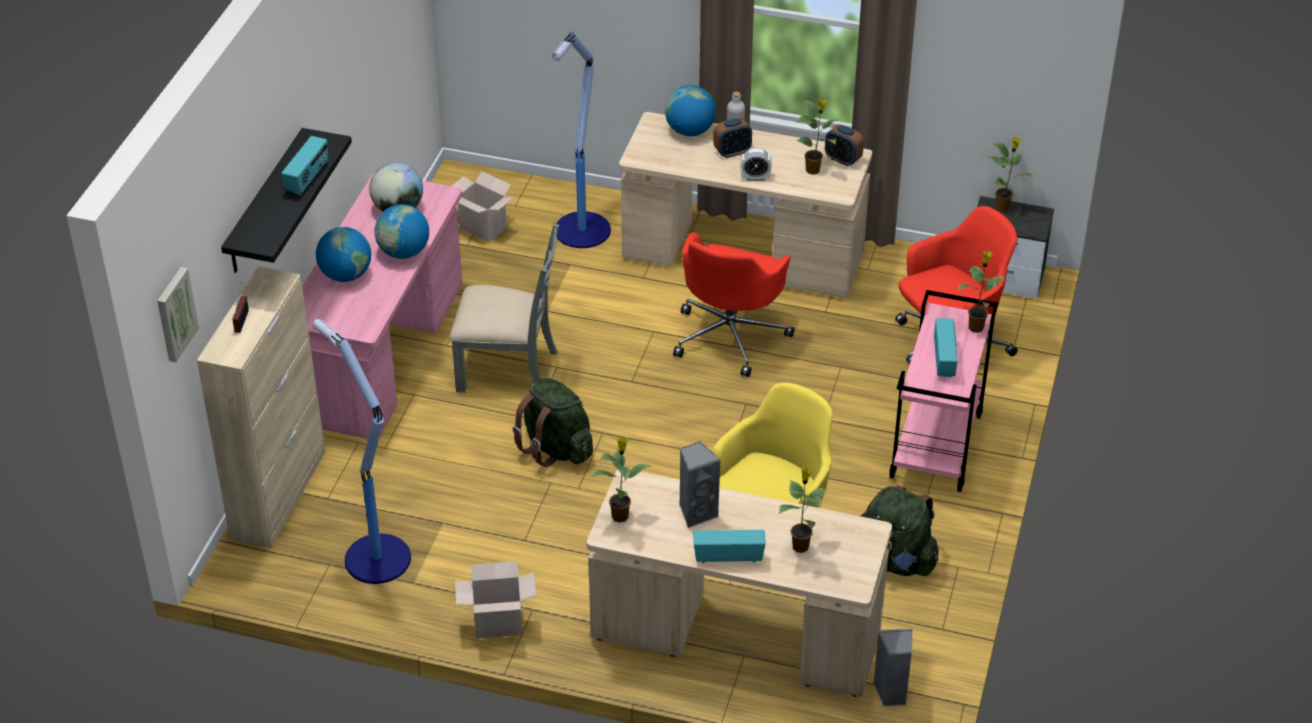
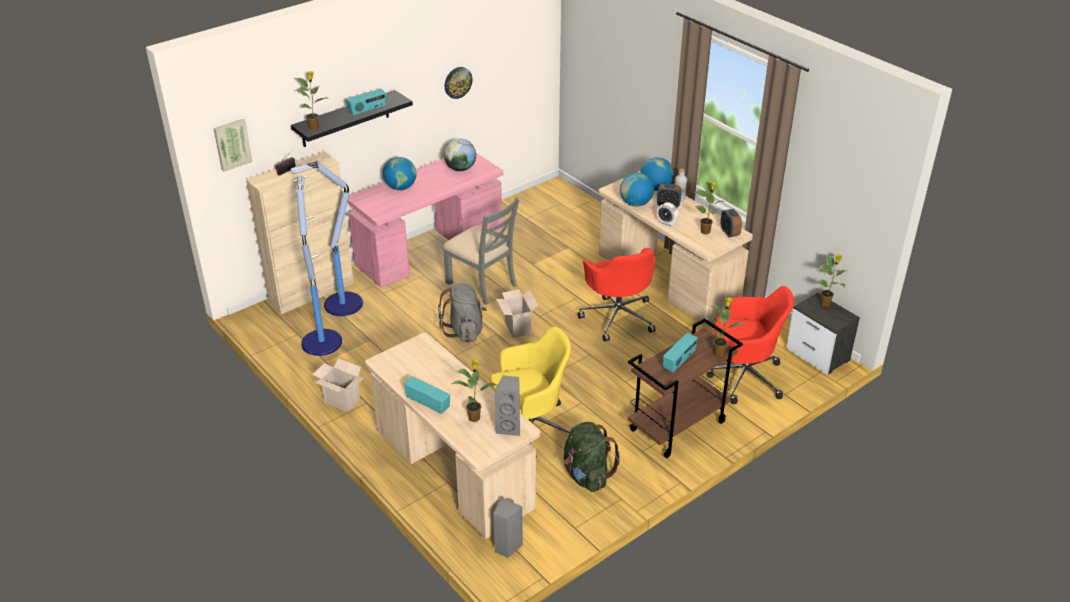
camera: 35 degrees right, 5 degrees down
globe [375,204,429,259] -> globe moved to [620,172,654,207]
cardboard box [452,171,515,242] -> cardboard box moved to [496,289,539,338]
green backpack [513,378,593,467] -> grey backpack [438,283,487,343]
floor lamp [552,32,611,248] -> floor lamp moved to [291,160,363,316]
potted plant [590,437,652,523] -> potted plant moved to [295,71,329,130]
red office chair [673,232,795,377] -> red office chair turned 75 degrees counterclockwise [578,248,656,342]
grey speaker [679,441,720,528] -> grey speaker moved to [494,375,520,436]
pink cart [889,290,998,492] -> brown cart [628,318,743,458]
none -> wall clock [445,67,473,99]

